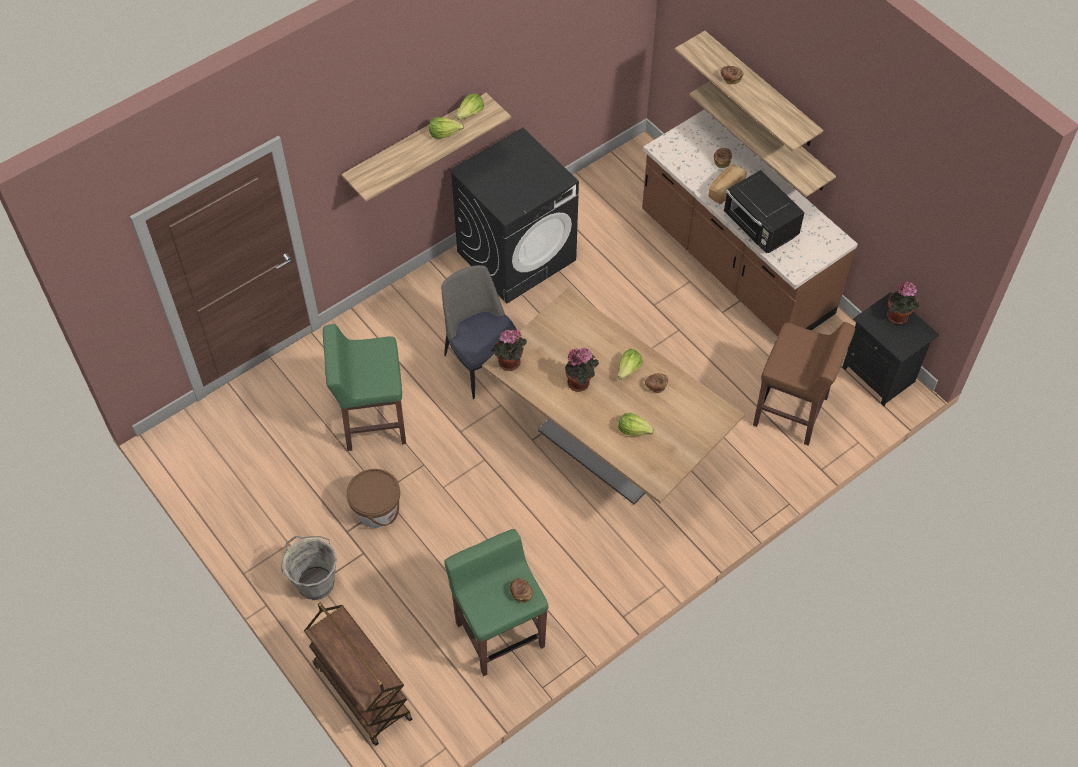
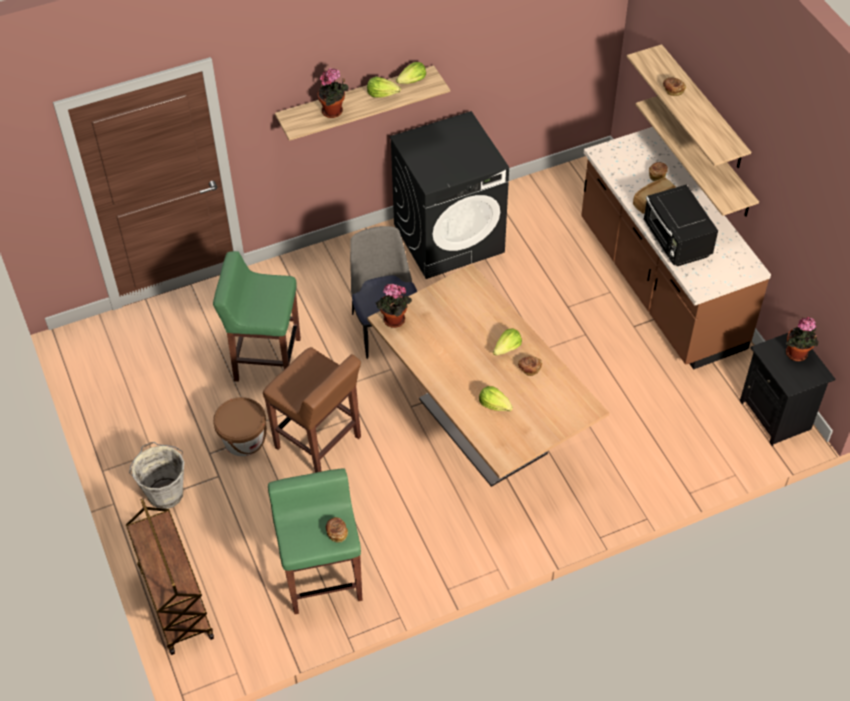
camera: 15 degrees right, 5 degrees down
potted plant [565,348,599,392] -> potted plant moved to [318,68,349,118]
brown stool [753,322,855,446] -> brown stool moved to [263,347,361,473]

